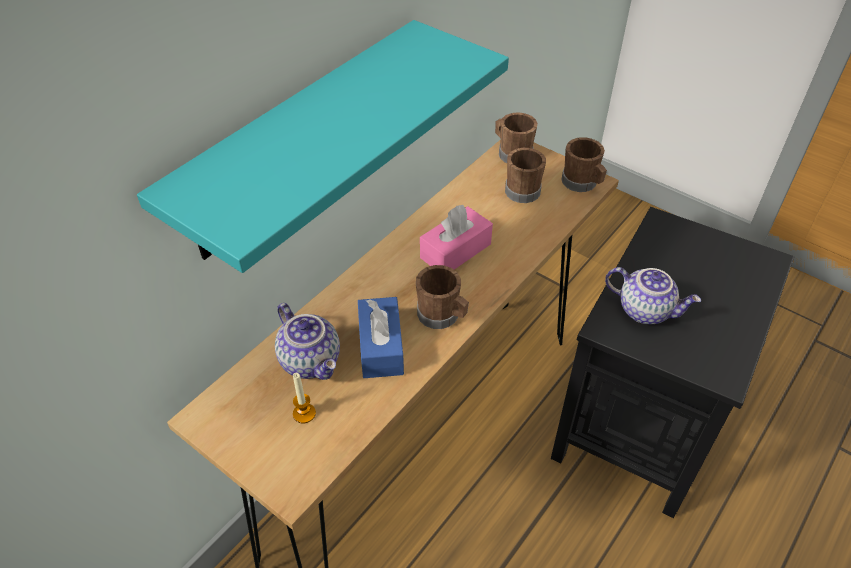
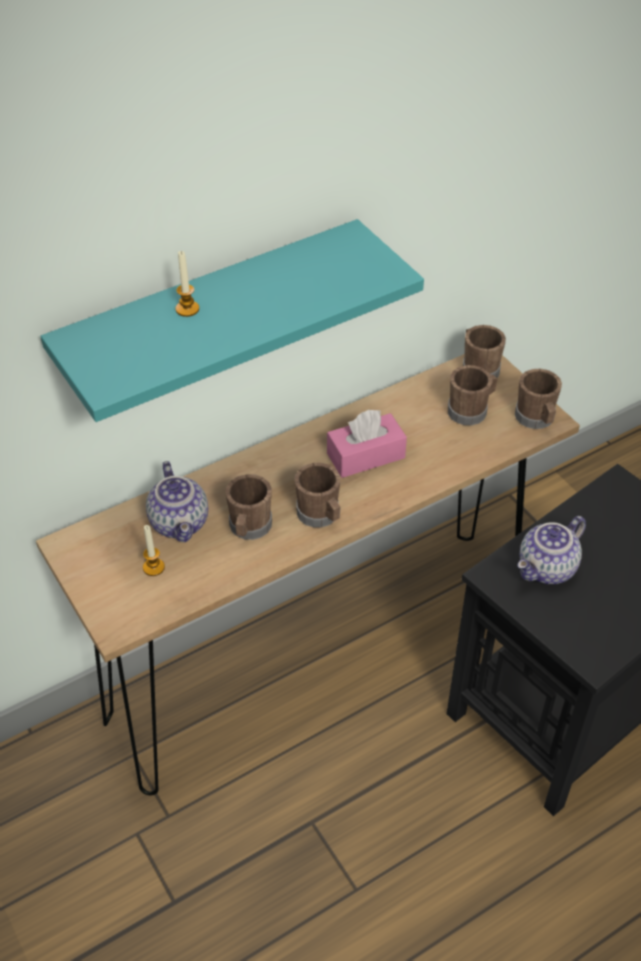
camera: 20 degrees right, 0 degrees up
blue tissue box [358,297,404,378] -> brown mug [225,474,272,540]
teapot [605,267,701,324] -> teapot turned 90 degrees clockwise [517,516,586,584]
none -> candle [175,251,199,317]

